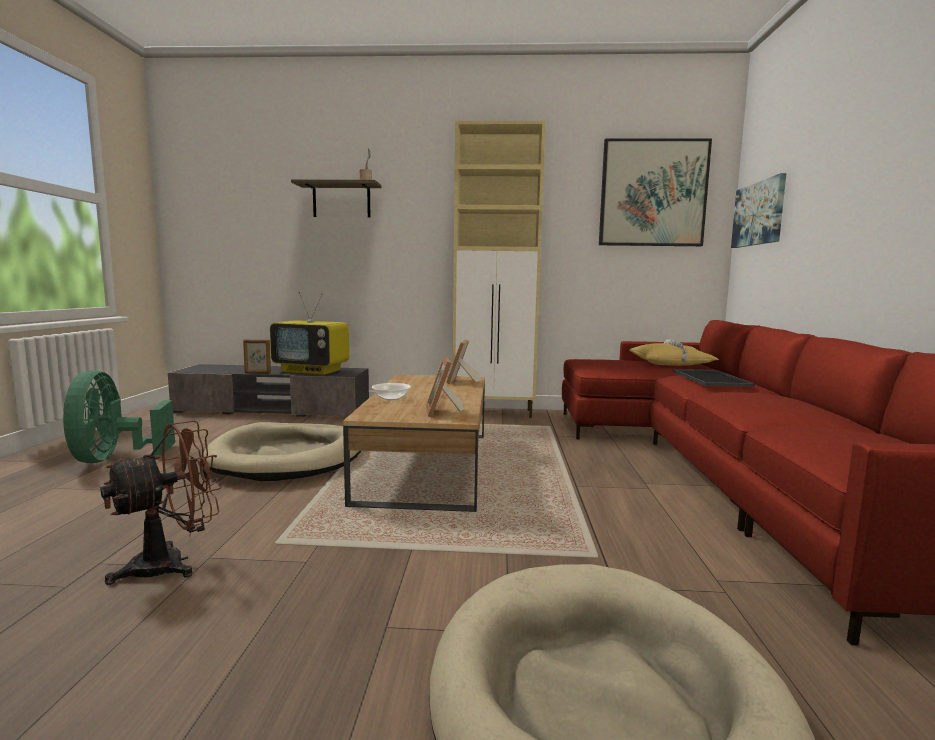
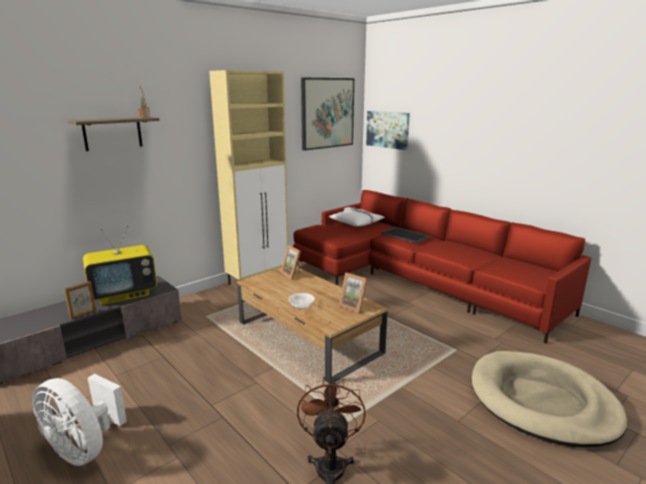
camera: 45 degrees left, 10 degrees up
green fan [63,370,175,463] -> white fan [32,374,127,466]
beige dog bed [202,422,361,481] -> none
yellow pillow [629,339,719,366] -> white pillow [328,207,385,227]

